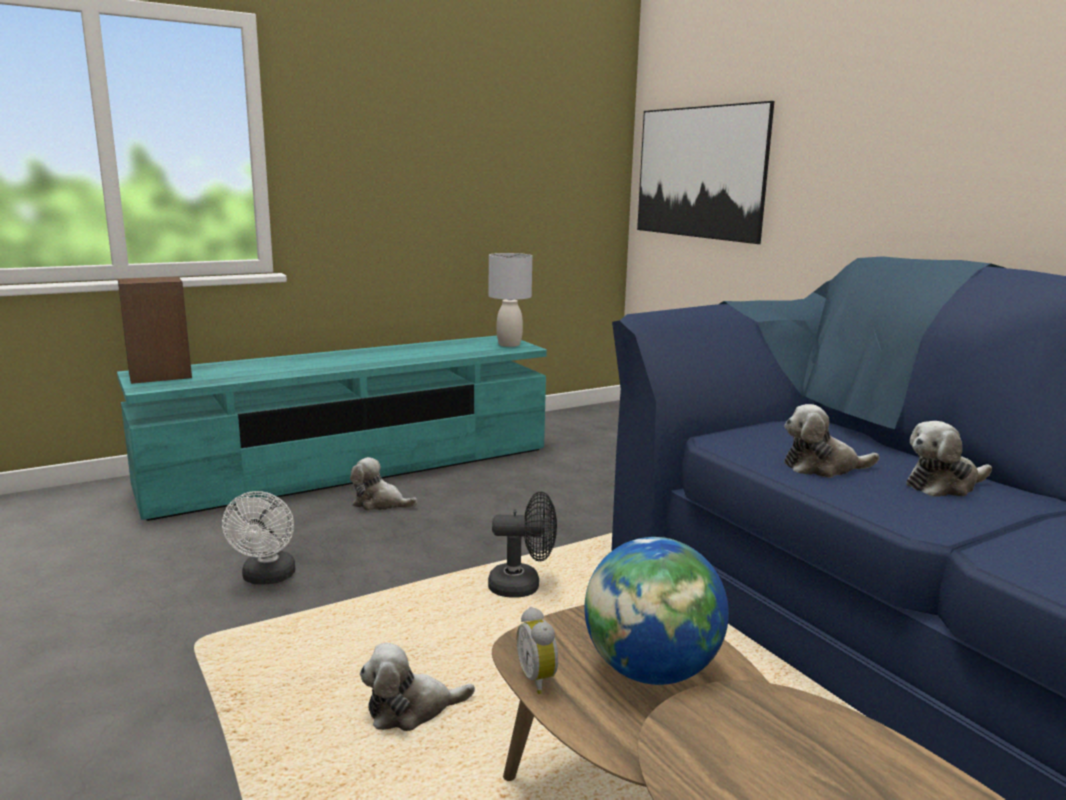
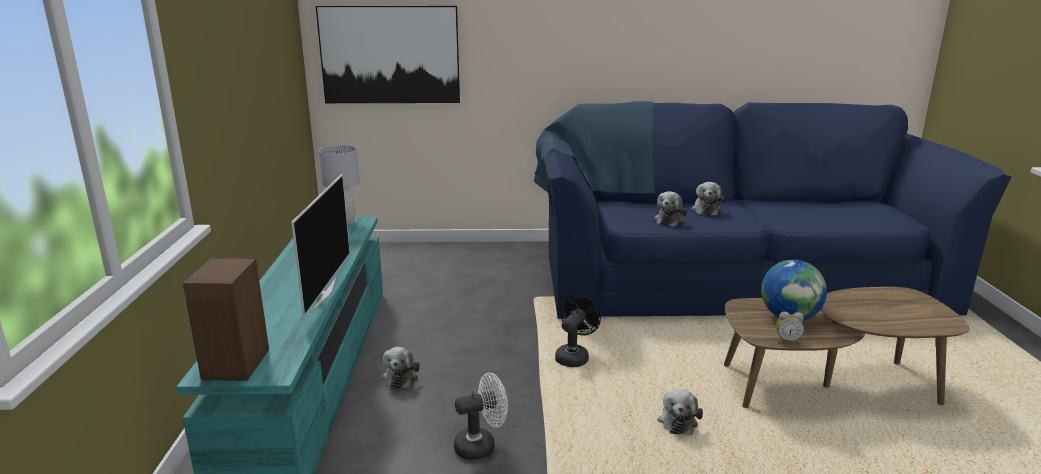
camera: 60 degrees left, 5 degrees up
white fan [222,491,296,585] -> white fan turned 45 degrees counterclockwise [454,373,508,460]
plush toy [350,457,417,511] -> plush toy turned 45 degrees counterclockwise [382,347,420,388]
none -> television [291,174,350,317]

